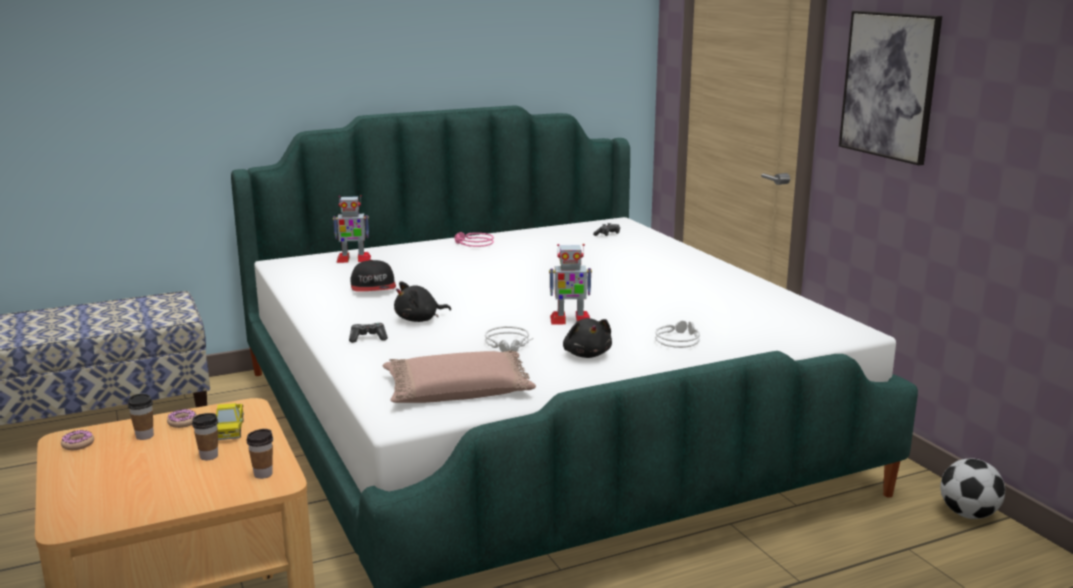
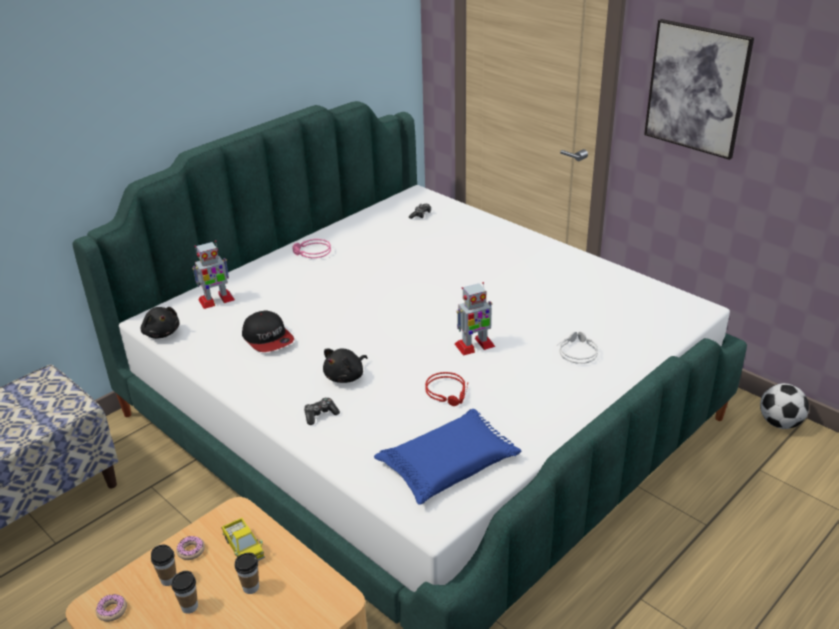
camera: 20 degrees left, 15 degrees up
cup [247,429,273,479] -> cup moved to [172,571,198,614]
beige pillow [382,350,536,403] -> blue pillow [374,409,521,504]
grey headphones [485,326,533,352] -> red headphones [425,372,468,406]
black plush toy [563,318,612,358] -> black plush toy moved to [141,307,180,339]

